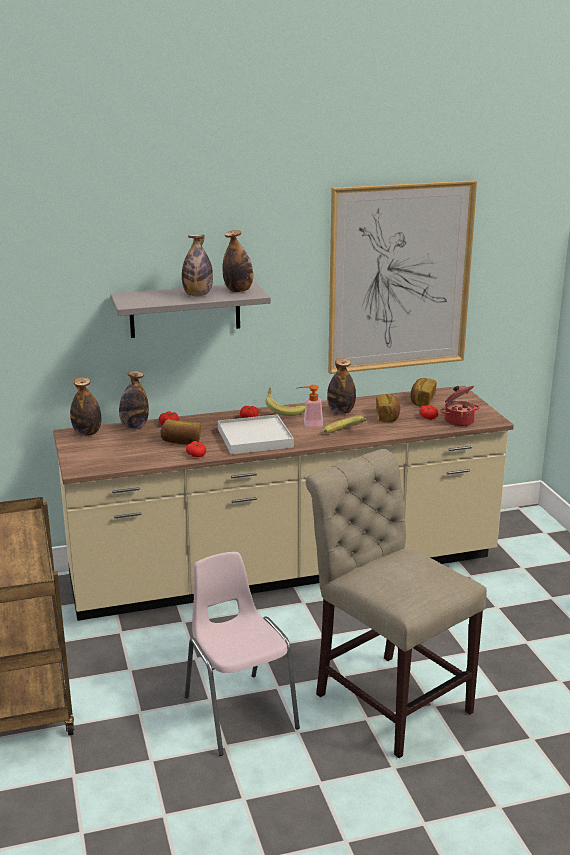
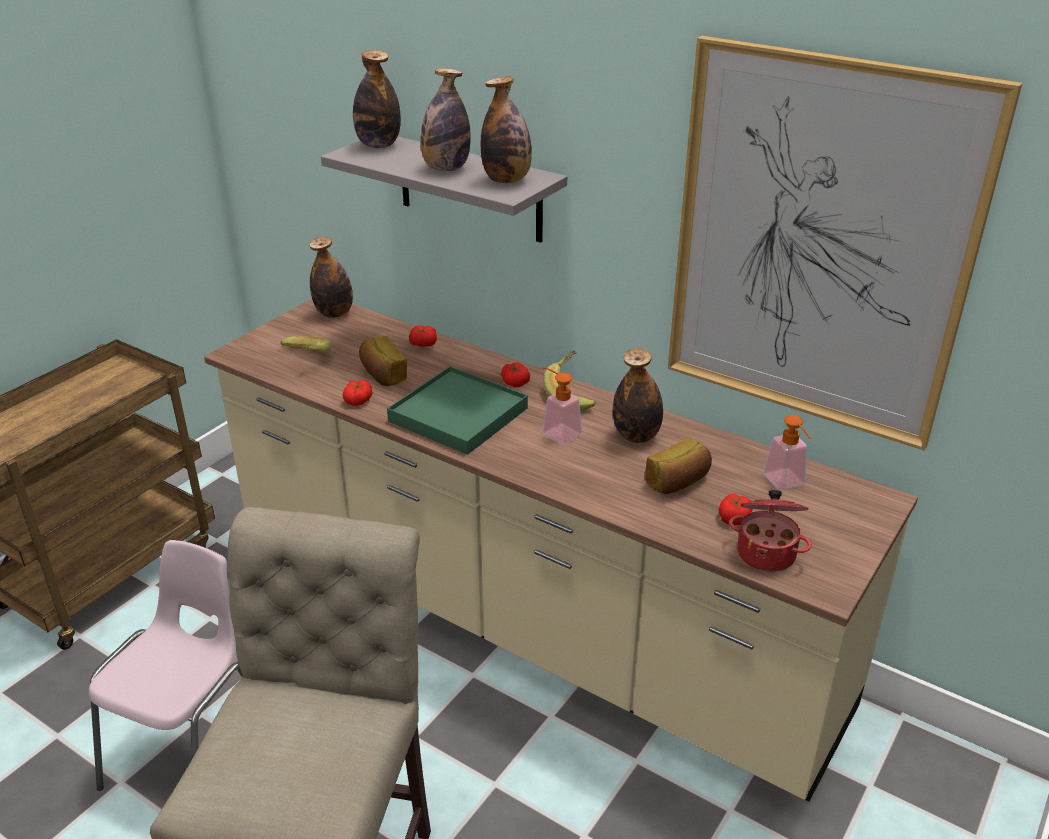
camera: 50 degrees right, 10 degrees up
bottle [119,371,149,429] -> bottle moved to [353,50,401,148]
white tray [218,414,294,454] -> green tray [387,366,528,455]
banana [324,416,368,433] -> banana moved to [281,336,331,352]
bread [410,378,437,406] -> soap dispenser [763,415,811,490]

